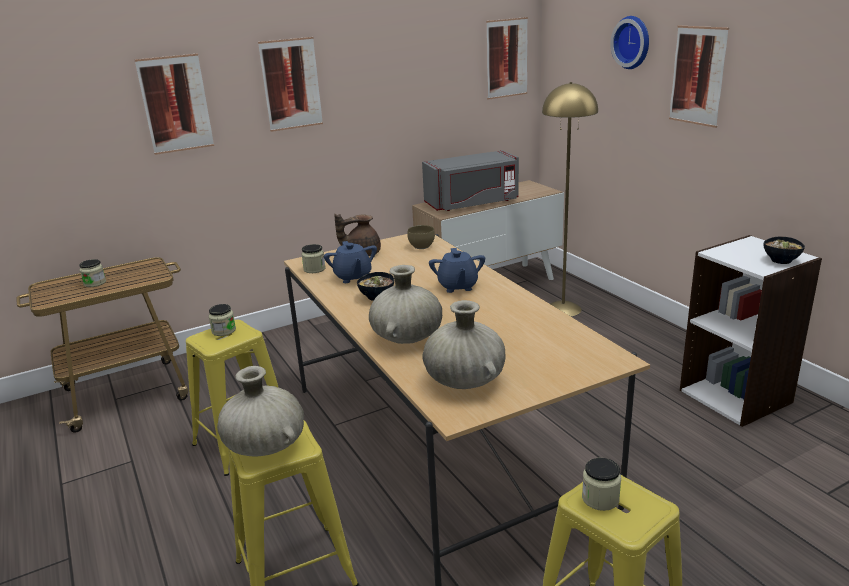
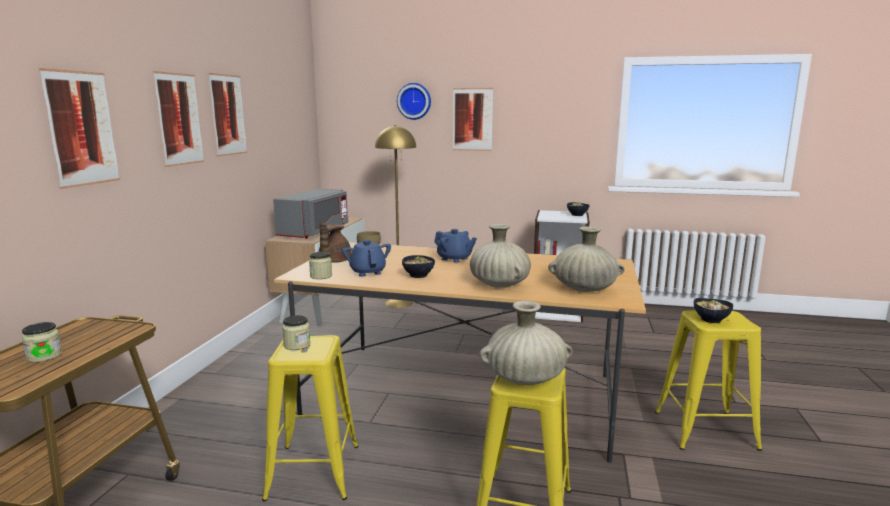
camera: 50 degrees left, 10 degrees down
blue teapot [324,241,377,283] -> blue teapot turned 135 degrees counterclockwise [342,240,391,277]
picture [486,17,528,100] -> picture moved to [208,73,247,157]
jar [582,458,621,511] -> bowl [694,298,733,323]

